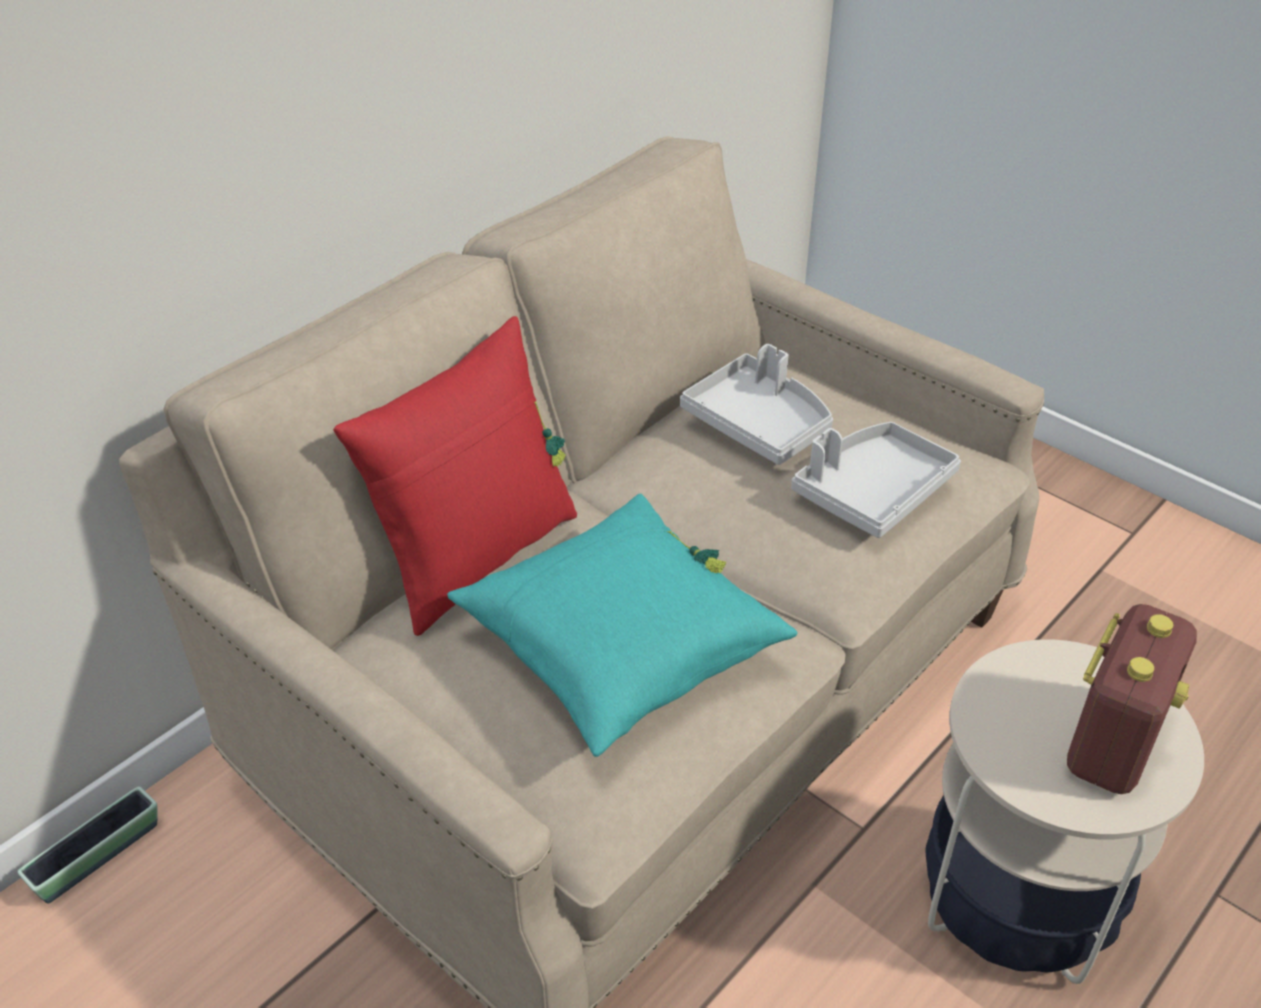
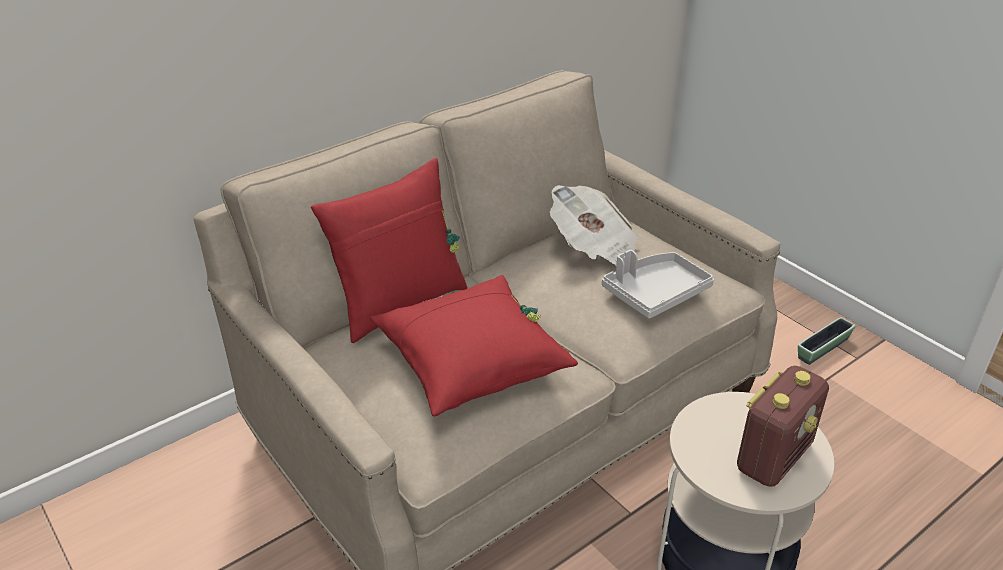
camera: 10 degrees right, 5 degrees down
planter [17,786,158,903] -> planter moved to [798,317,855,365]
turquoise pillow [447,494,797,757] -> red pillow [370,275,578,417]
grey tray [680,344,833,465] -> newspaper [550,185,639,265]

